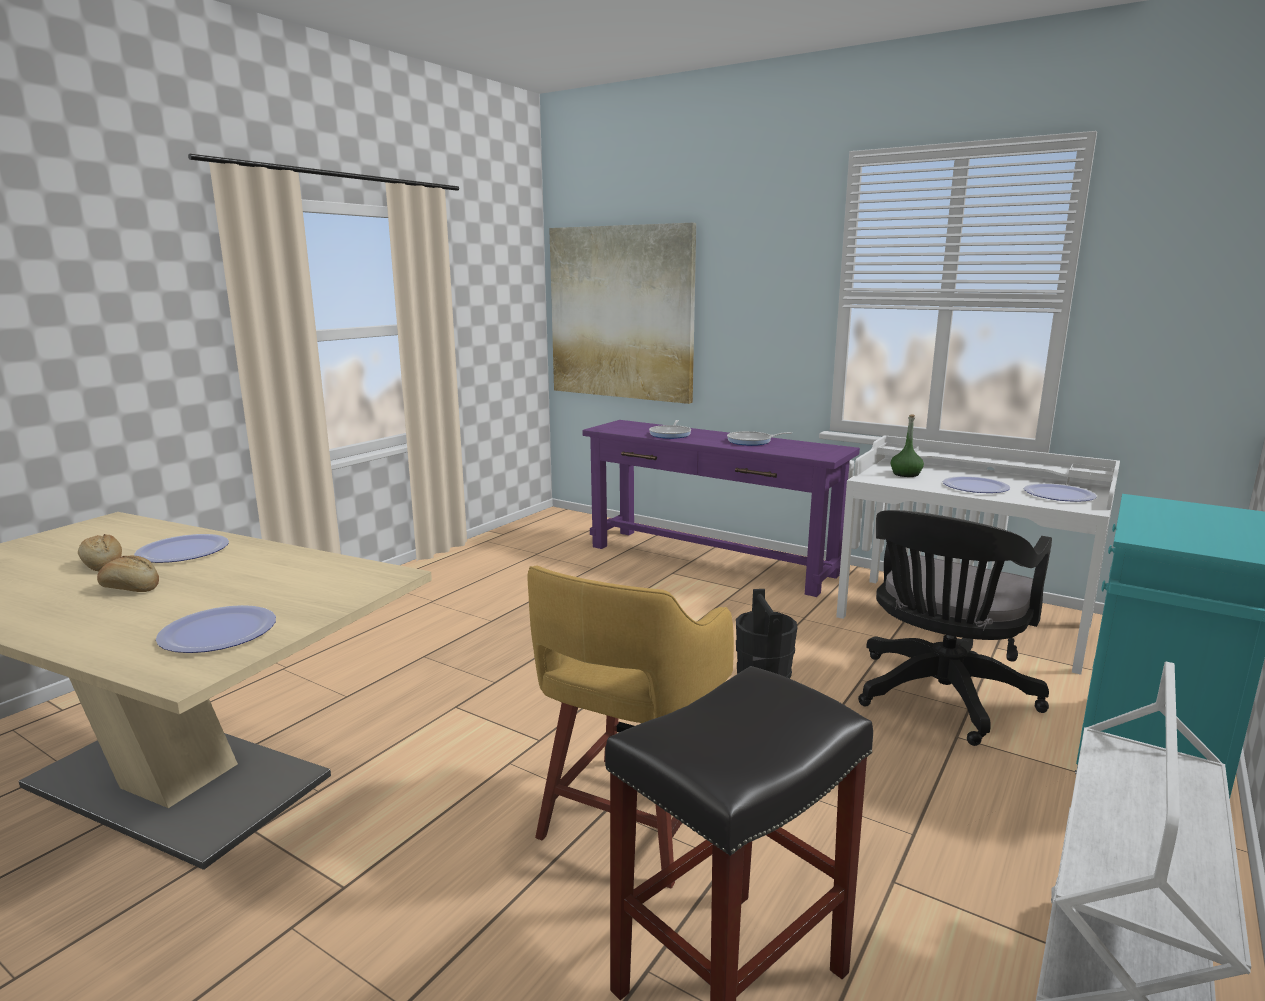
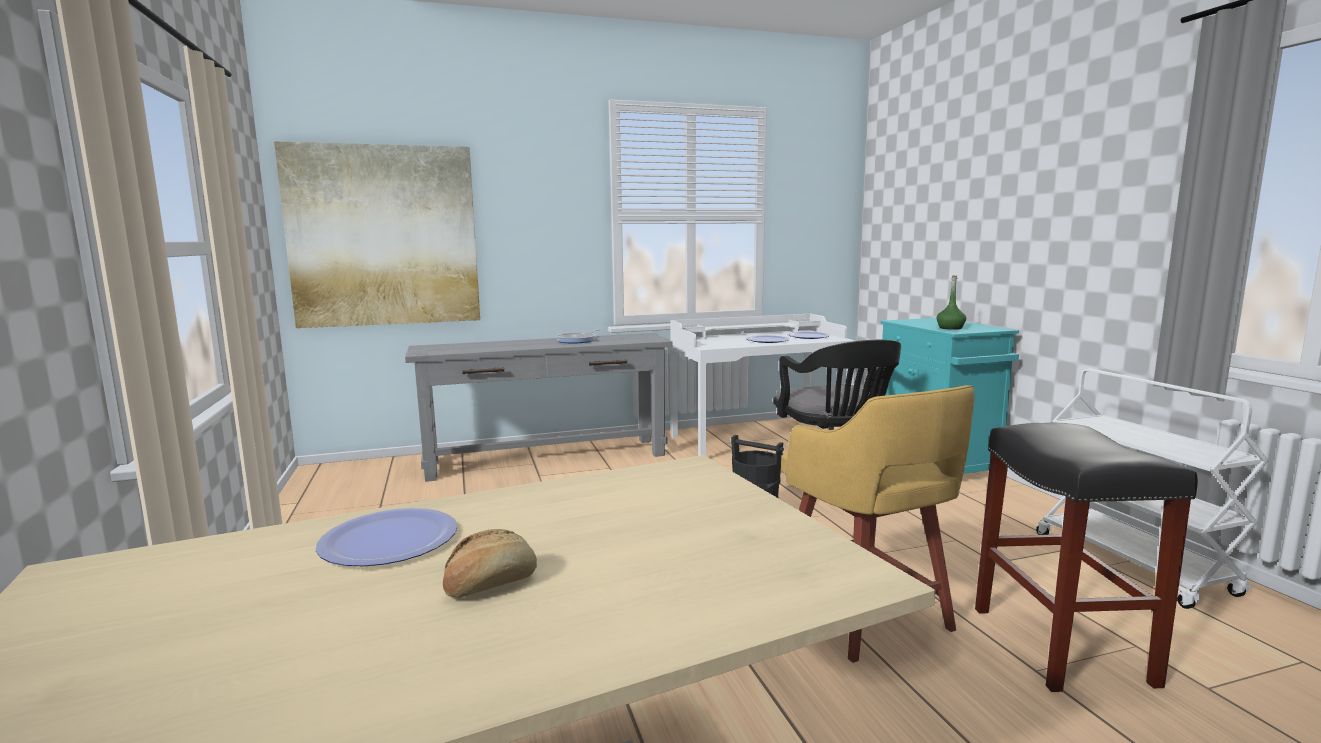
camera: 50 degrees left, 5 degrees down
bread [78,534,122,571] -> none
plate [156,605,276,653] -> none
purple console table [582,420,860,597] -> grey console table [405,333,673,482]
frying pan [649,420,691,439] -> none
green bottle [891,414,924,477] -> green bottle moved to [937,275,966,330]

